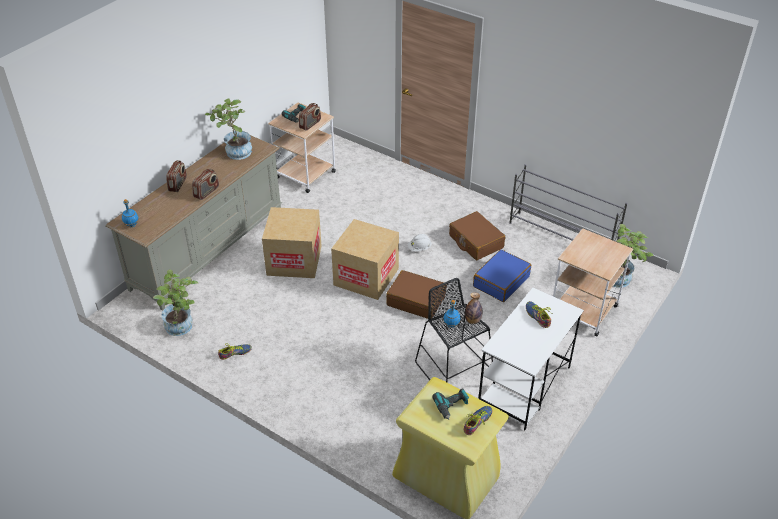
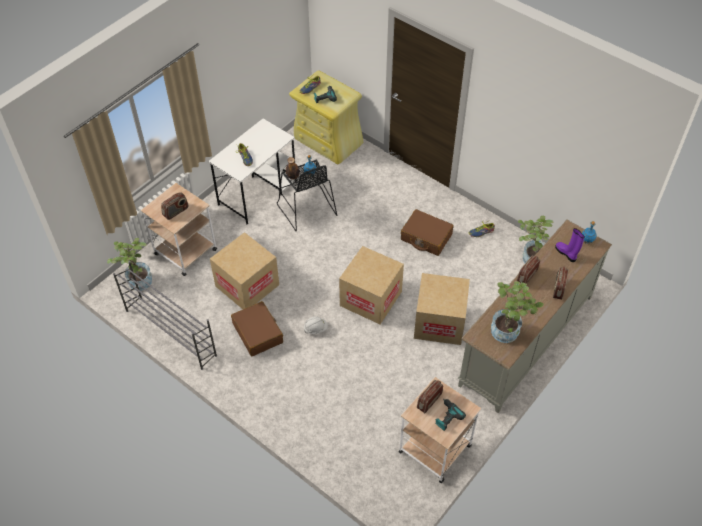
camera: 175 degrees left, 10 degrees up
brown suitcase [386,270,446,319] -> brown suitcase moved to [401,209,454,256]
blue suitcase [473,249,531,302] -> cardboard box [210,232,279,309]
none -> radio [161,192,189,220]
none -> purple boot [555,228,585,262]

